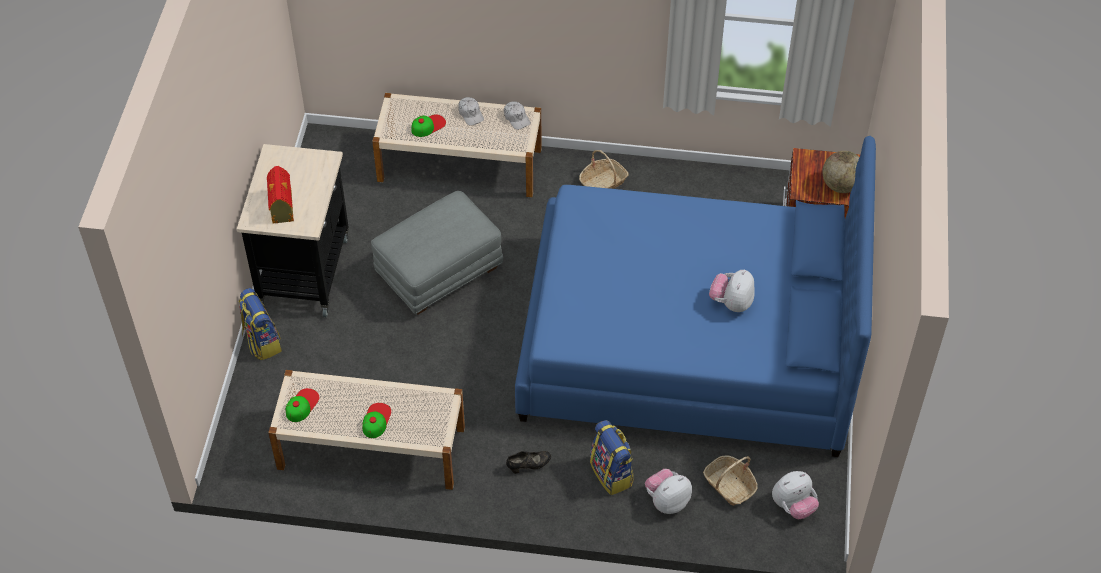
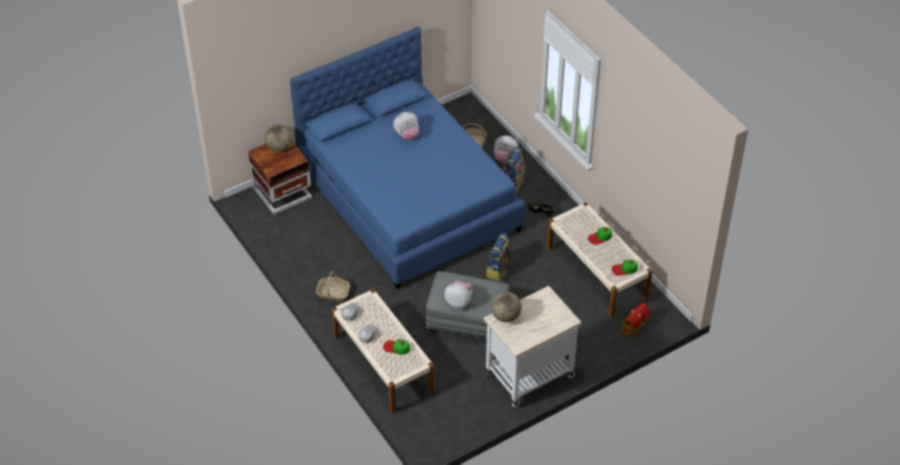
camera: 130 degrees left, 5 degrees down
black cart [237,144,350,317] -> white cart [484,286,582,407]
backpack [239,288,282,361] -> backpack moved to [486,233,511,281]
toy house [267,166,294,224] -> toy house moved to [621,303,650,338]
plush toy [772,471,819,519] -> plush toy moved to [444,280,472,308]
none -> globe [491,292,522,322]

